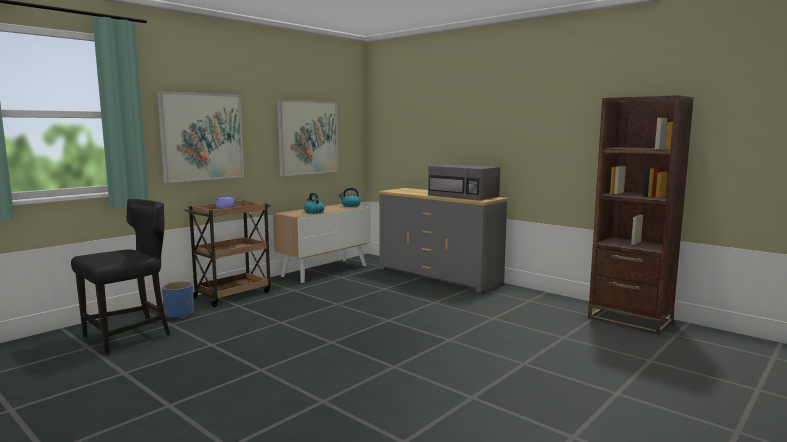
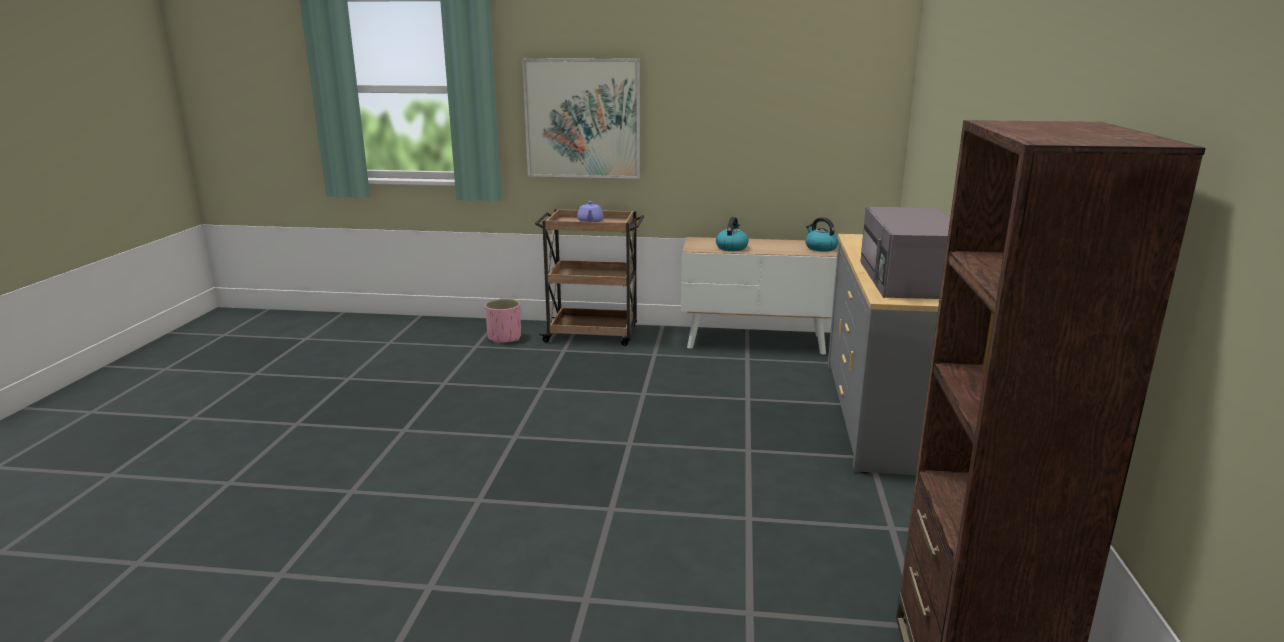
camera: 55 degrees right, 10 degrees up
black chair [71,199,170,355] -> none
blue planter [162,281,194,319] -> pink planter [485,298,521,344]
picture [277,99,338,176] -> none

